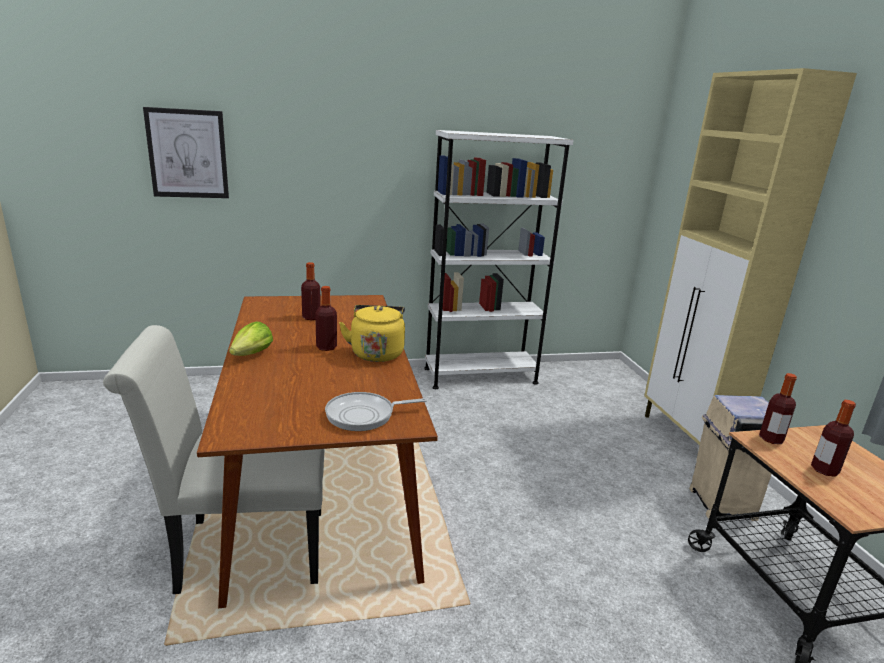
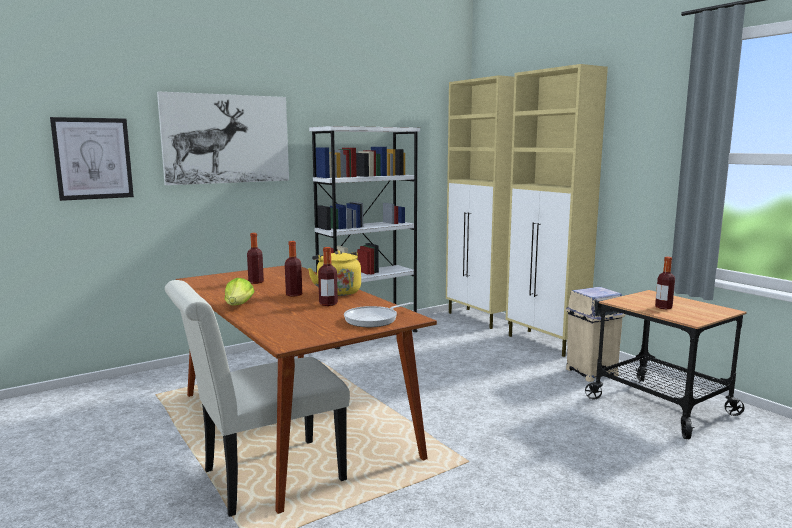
camera: 20 degrees left, 10 degrees down
bottle [759,373,797,444] -> bottle moved to [318,247,338,306]
none -> picture [157,91,289,185]
none -> beige cabinet [446,75,514,329]

